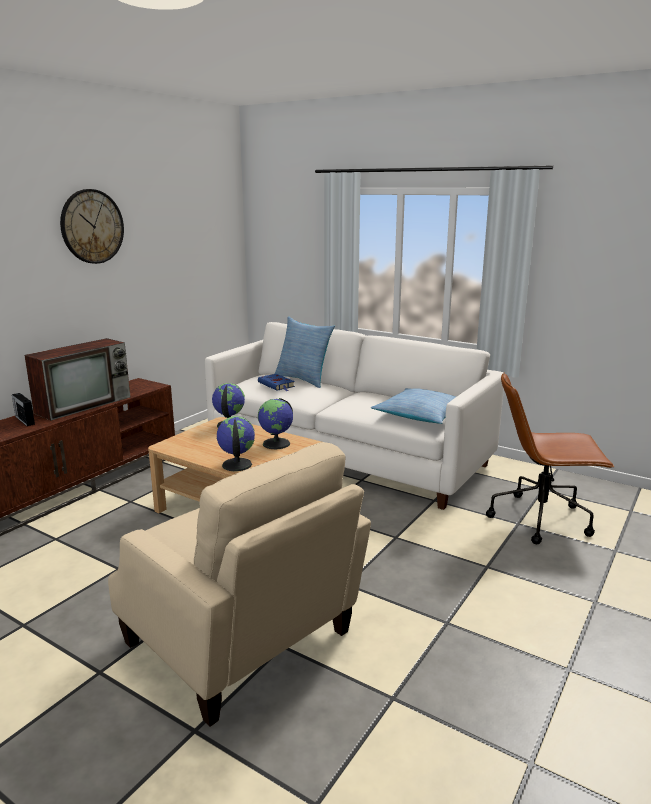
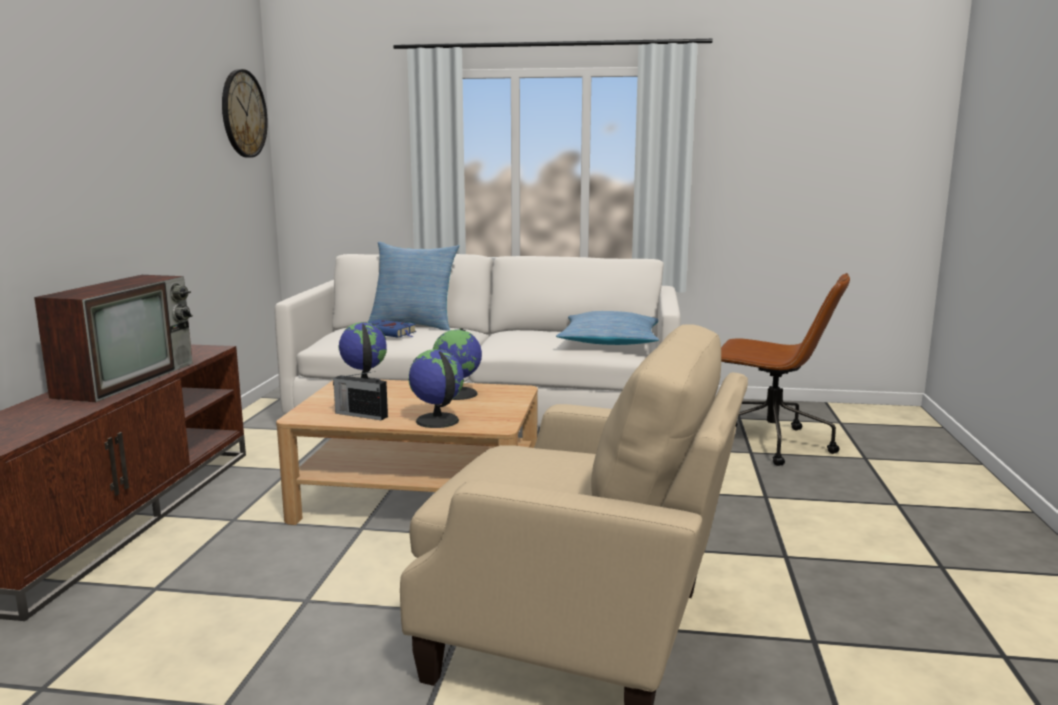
camera: 25 degrees left, 5 degrees down
radio [12,393,35,426] -> radio moved to [333,371,388,420]
wall clock [60,189,124,264] -> wall clock moved to [222,69,268,158]
brown office chair [486,373,615,544] -> brown office chair turned 135 degrees counterclockwise [721,273,850,466]

